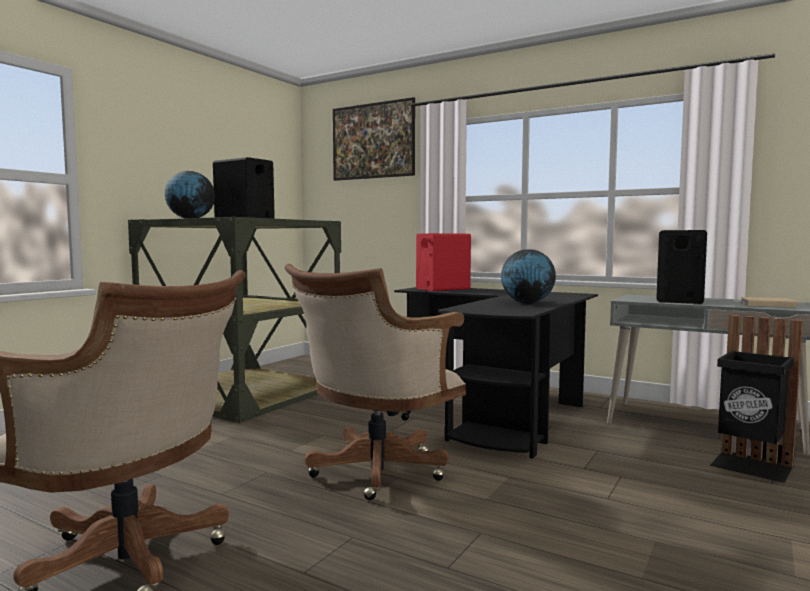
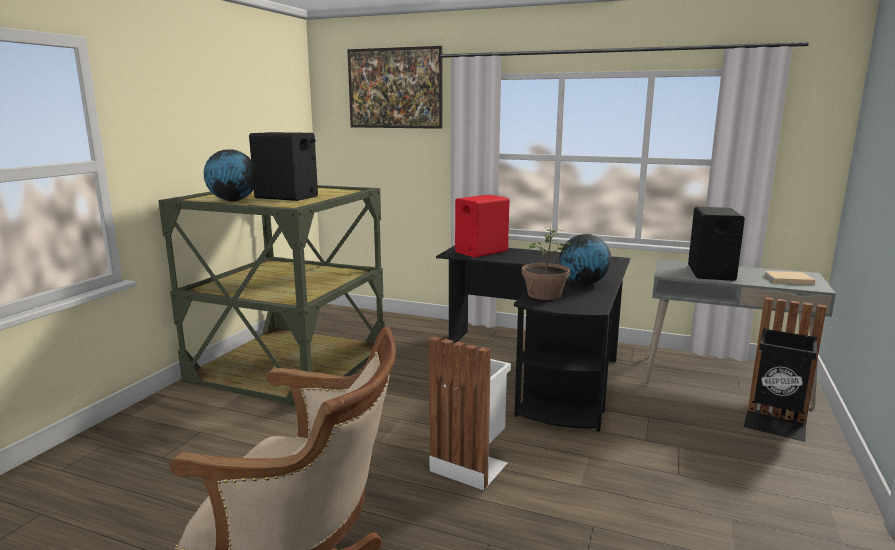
camera: 10 degrees left, 10 degrees up
office chair [285,264,466,500] -> white trash can [429,336,511,490]
none -> potted plant [522,226,571,300]

